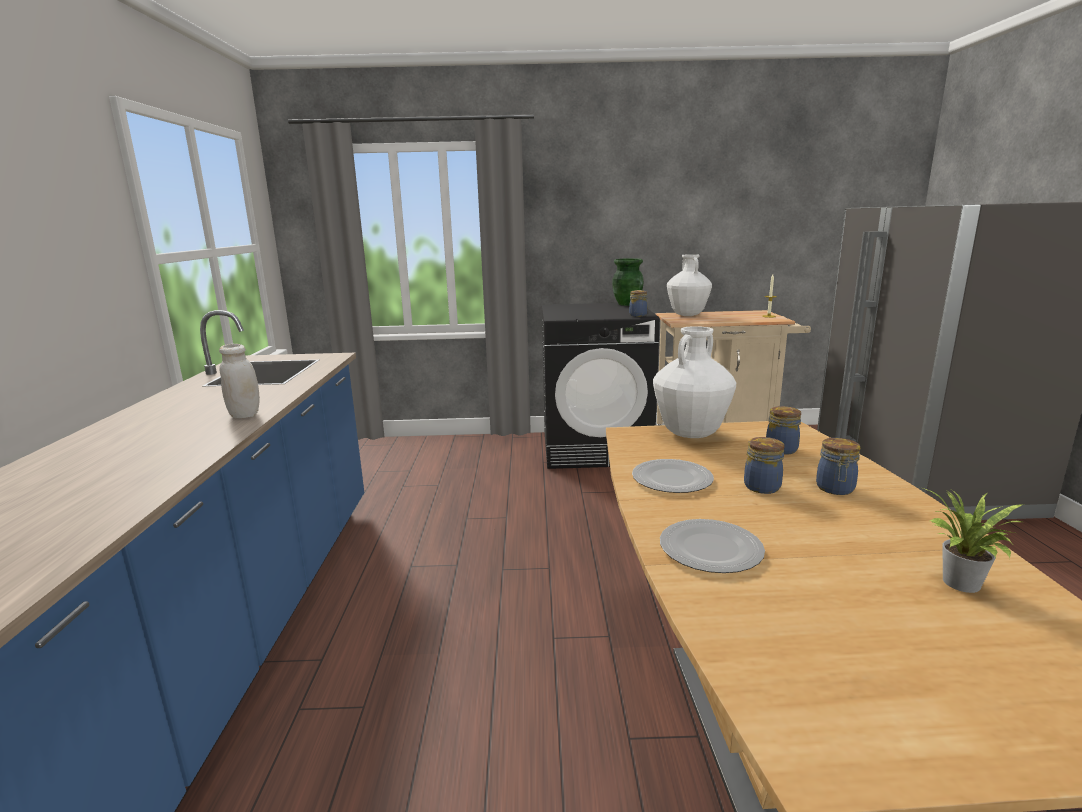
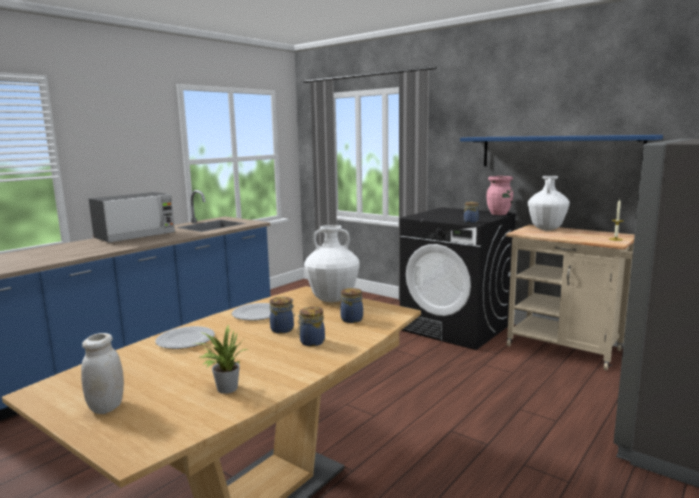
camera: 40 degrees right, 5 degrees down
white jar [219,344,260,418] -> white jar moved to [81,333,124,414]
green vase [612,258,644,306] -> pink vase [486,176,513,215]
none -> microwave [89,192,175,242]
none -> blue shelf [460,135,663,168]

